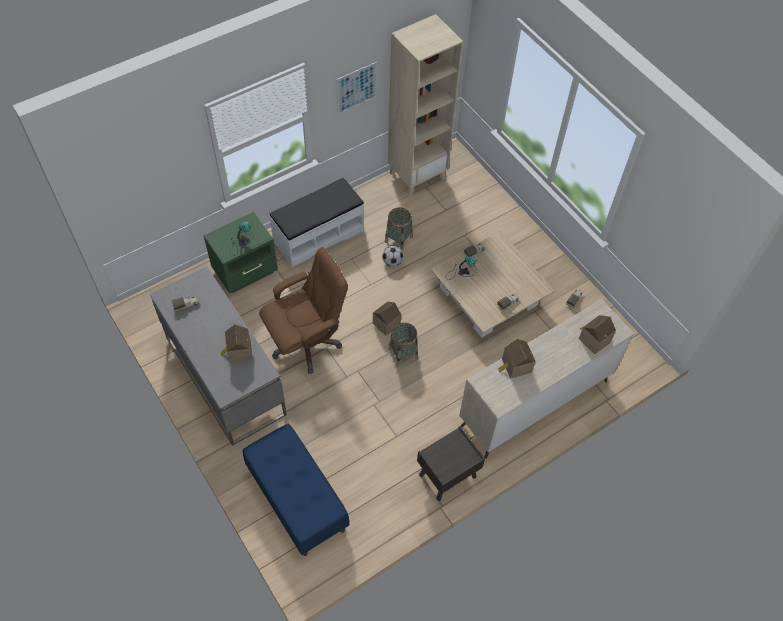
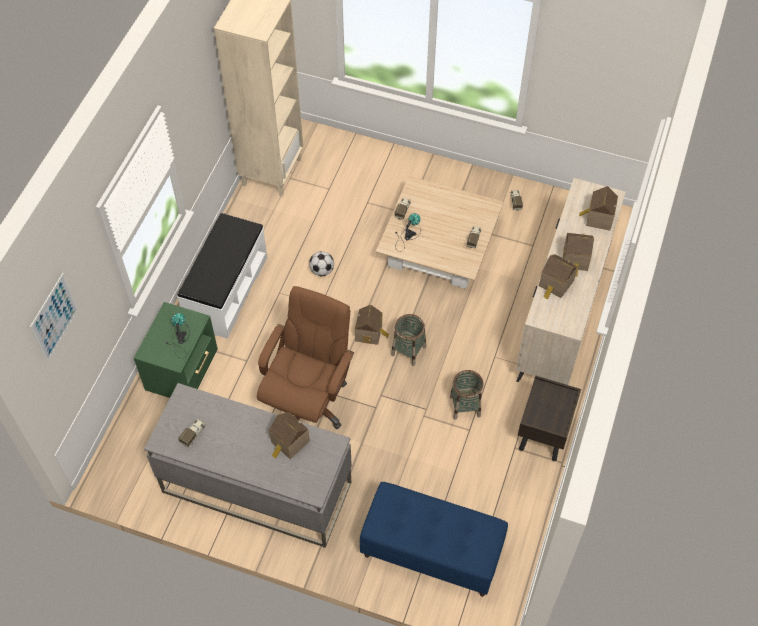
camera: 35 degrees left, 0 degrees up
picture [336,62,377,114] -> picture moved to [30,273,78,362]
basket [385,207,413,251] -> basket moved to [450,370,484,420]
none -> toy house [563,233,594,277]

